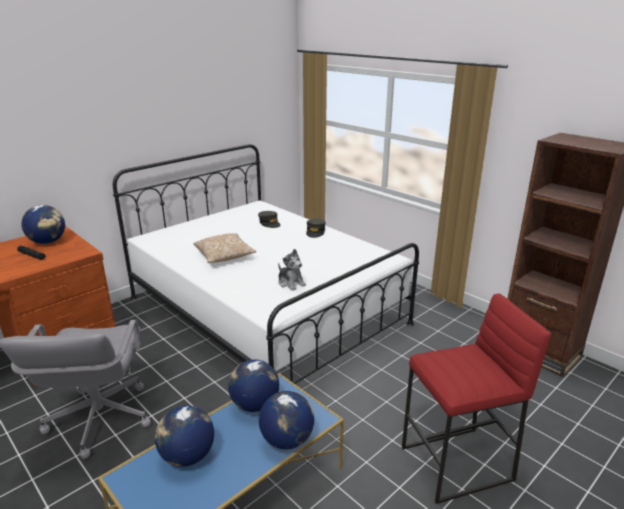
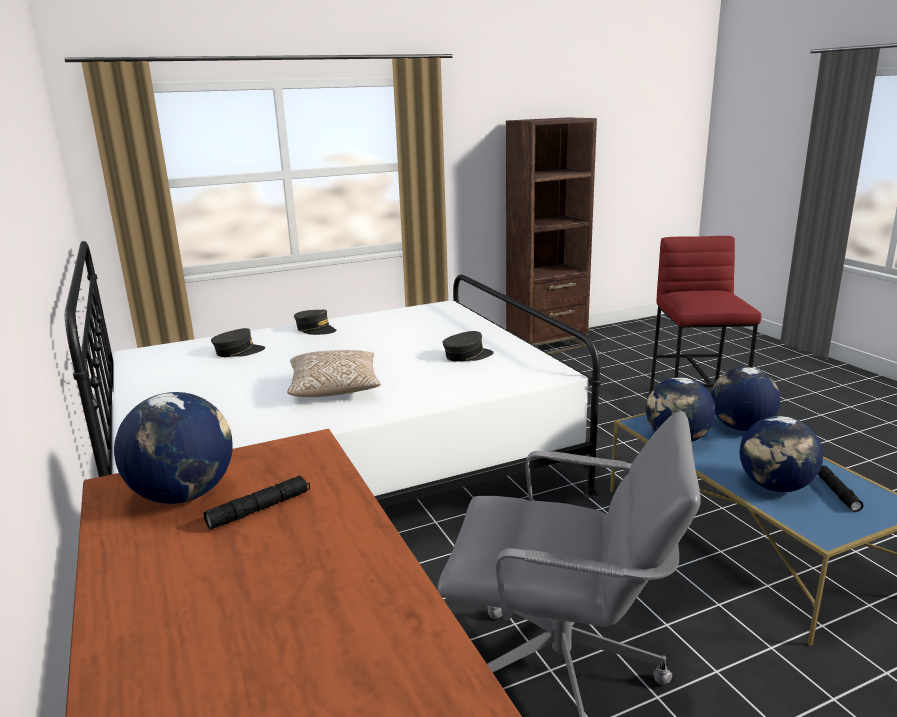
camera: 70 degrees left, 5 degrees down
plush toy [278,249,306,291] -> grey cap [443,331,494,362]
none -> black flashlight [818,465,863,512]

